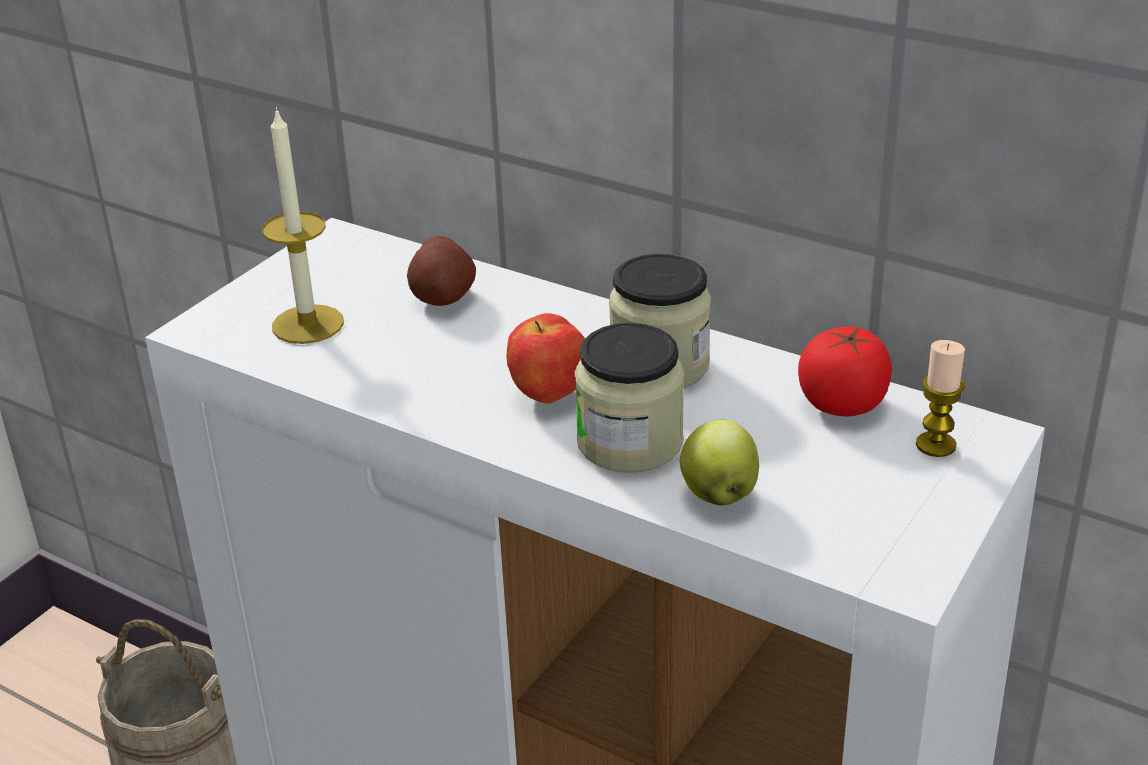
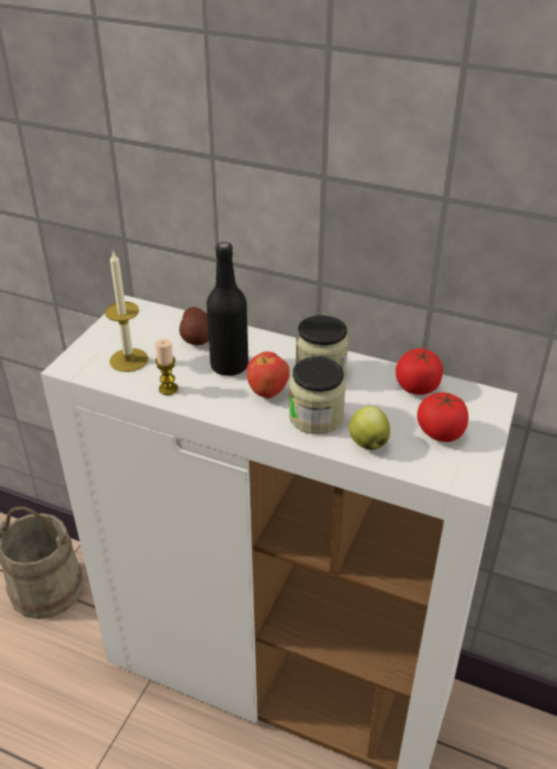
camera: 10 degrees left, 5 degrees up
candle [916,340,965,457] -> candle moved to [155,339,178,395]
none -> black bottle [207,242,249,376]
none -> tomato [417,392,469,442]

